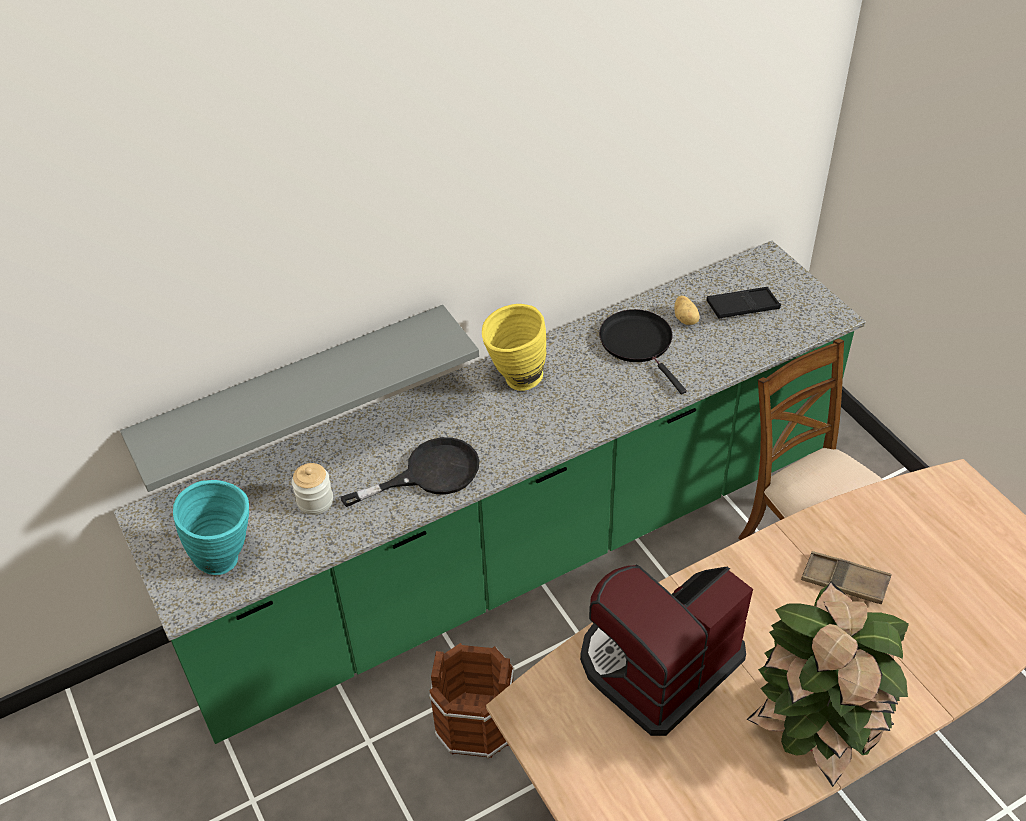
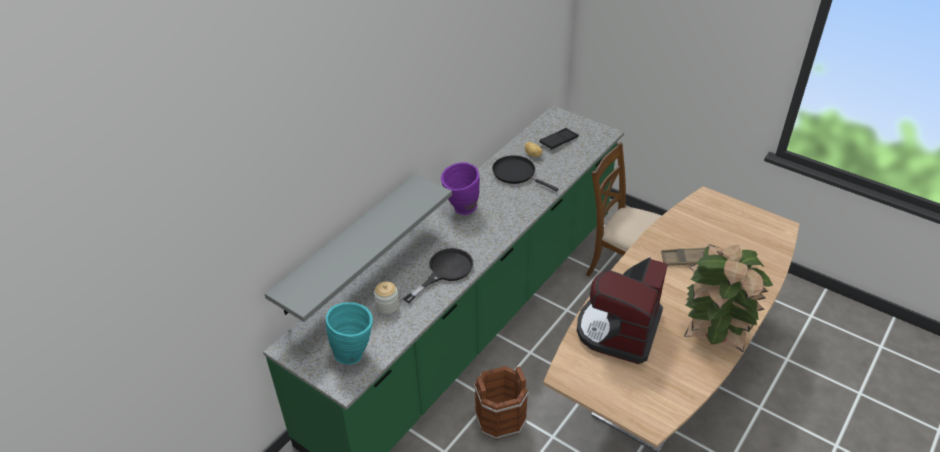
camera: 25 degrees left, 5 degrees down
yellow vase [482,304,546,391] -> purple vase [441,162,480,215]

